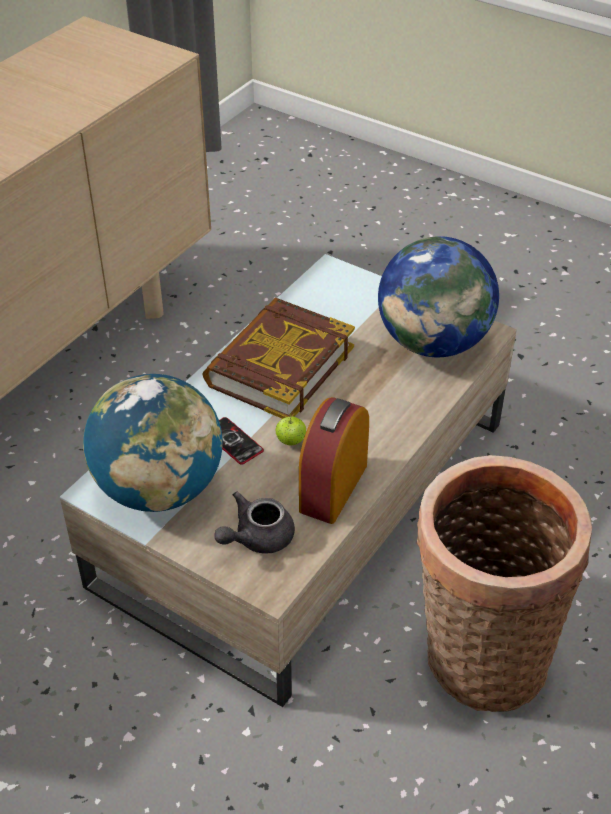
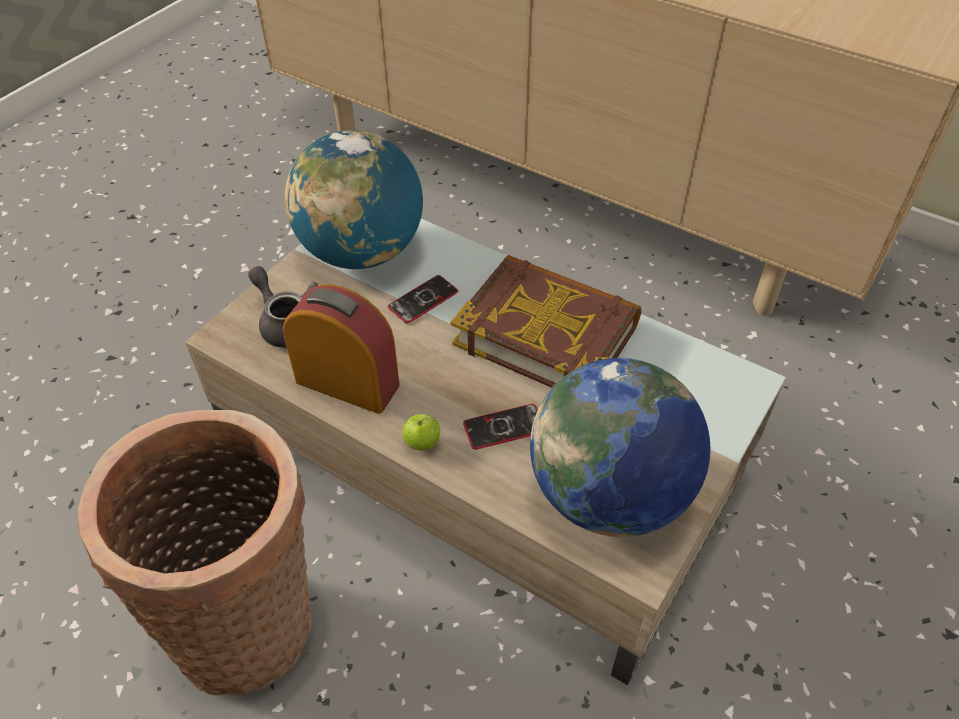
camera: 90 degrees right, 5 degrees up
apple [276,416,306,445] -> apple moved to [402,414,440,450]
none -> phone [463,404,538,450]

